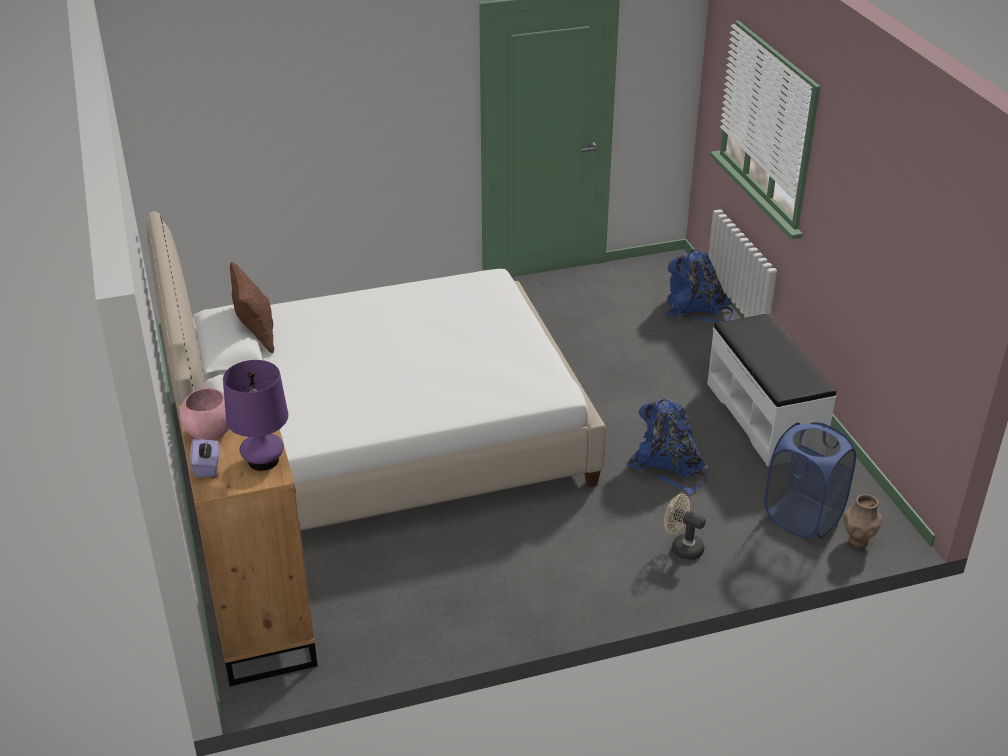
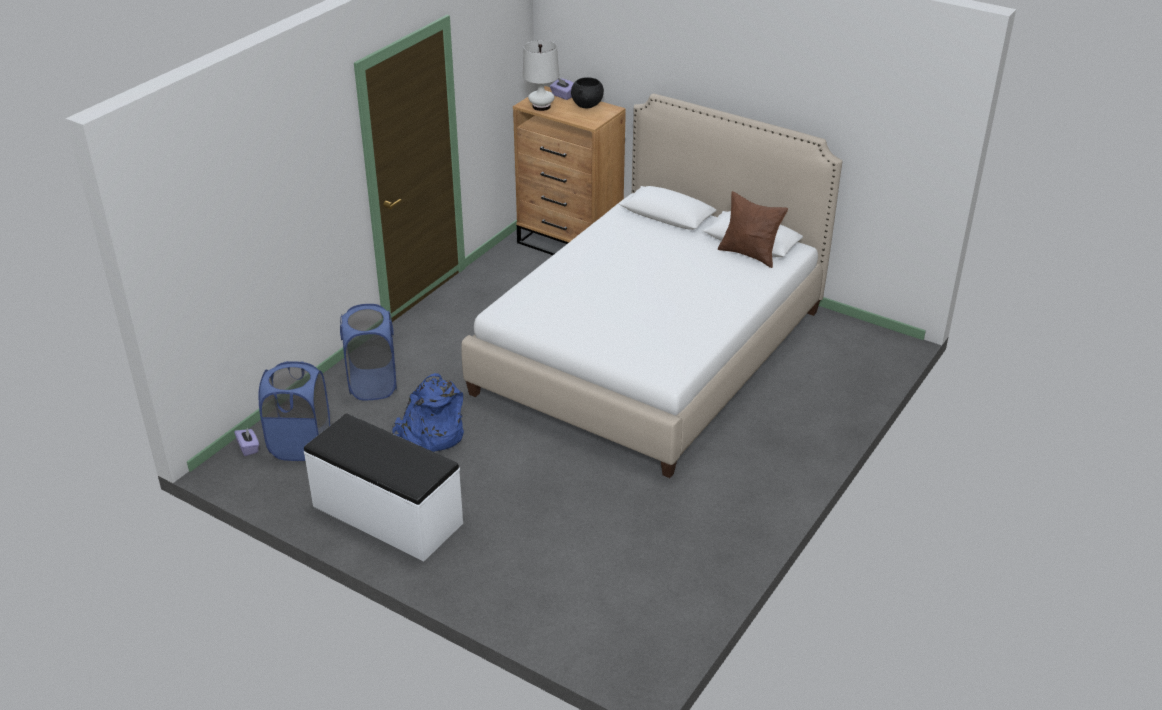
camera: 140 degrees right, 0 degrees up
pink bowl [180,388,229,440] -> black bowl [571,77,604,108]
purple table lamp [223,360,288,471] -> white table lamp [523,40,559,111]
beige fan [664,494,706,560] -> blue laundry basket [340,304,397,400]
blue backpack [665,249,733,322] -> none
brown vase [844,494,882,548] -> purple tissue box [234,428,259,456]

